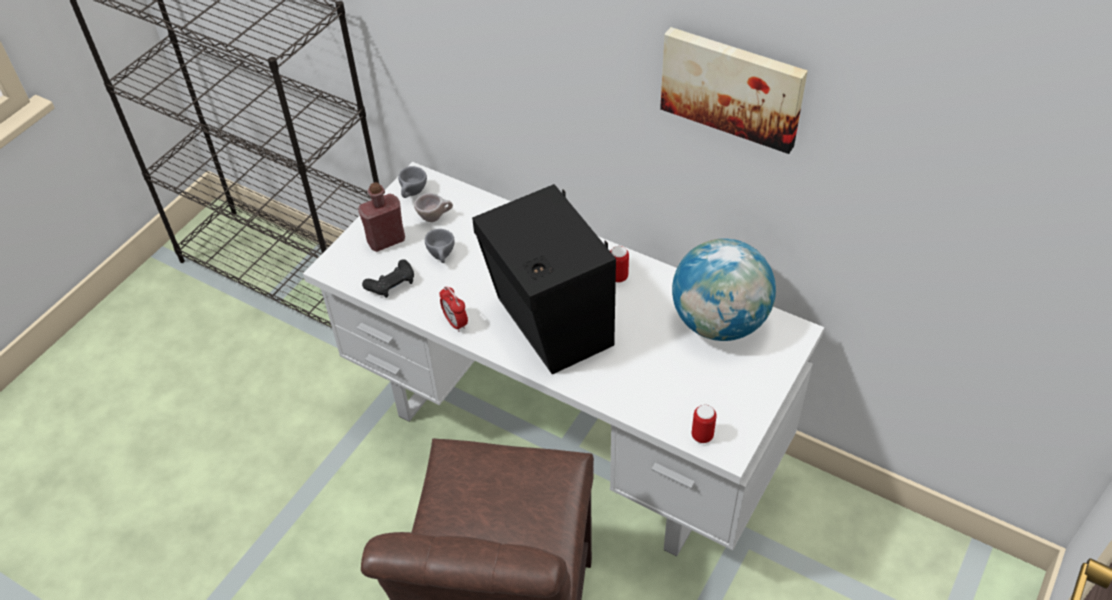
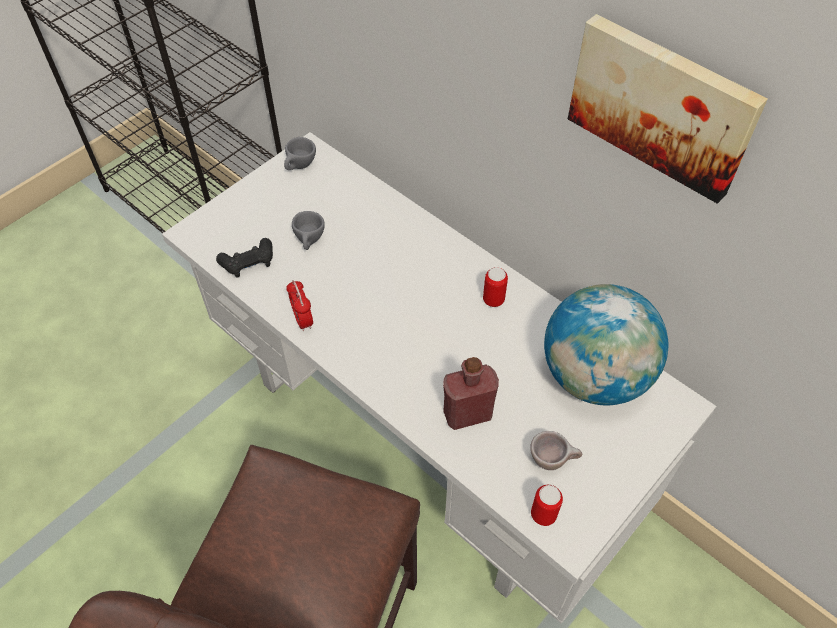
camera: 10 degrees right, 5 degrees up
red bottle [358,182,405,252] -> red bottle moved to [443,357,499,430]
beige cup [414,193,453,222] -> beige cup moved to [530,431,582,470]
black speaker [472,184,616,374] -> none

